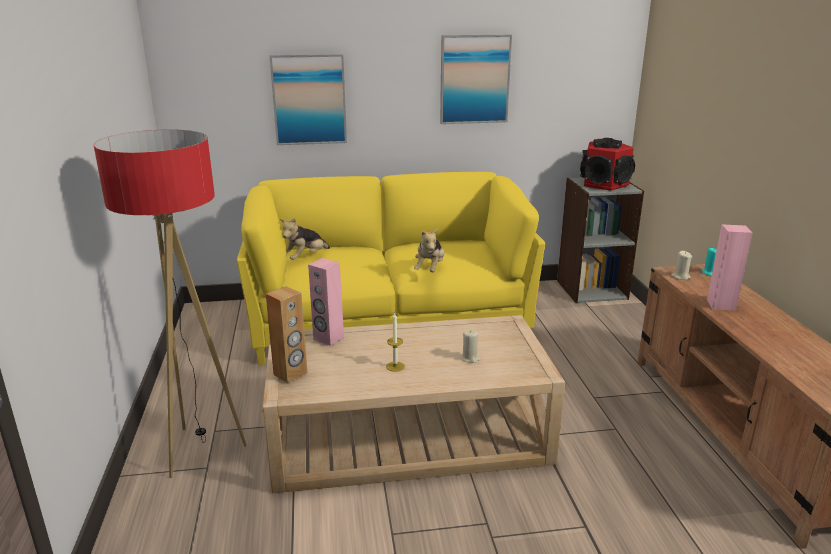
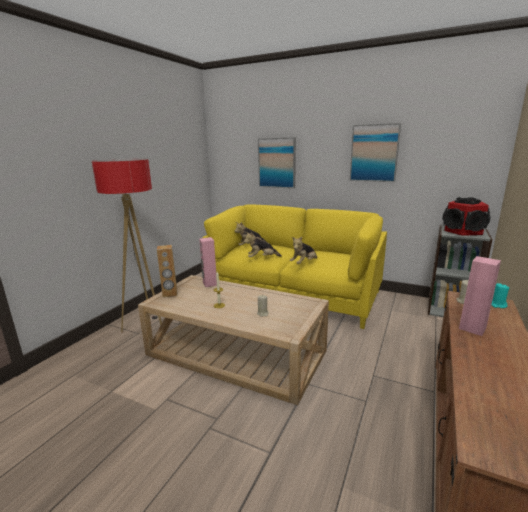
camera: 35 degrees right, 5 degrees down
none -> plush toy [244,232,282,257]

